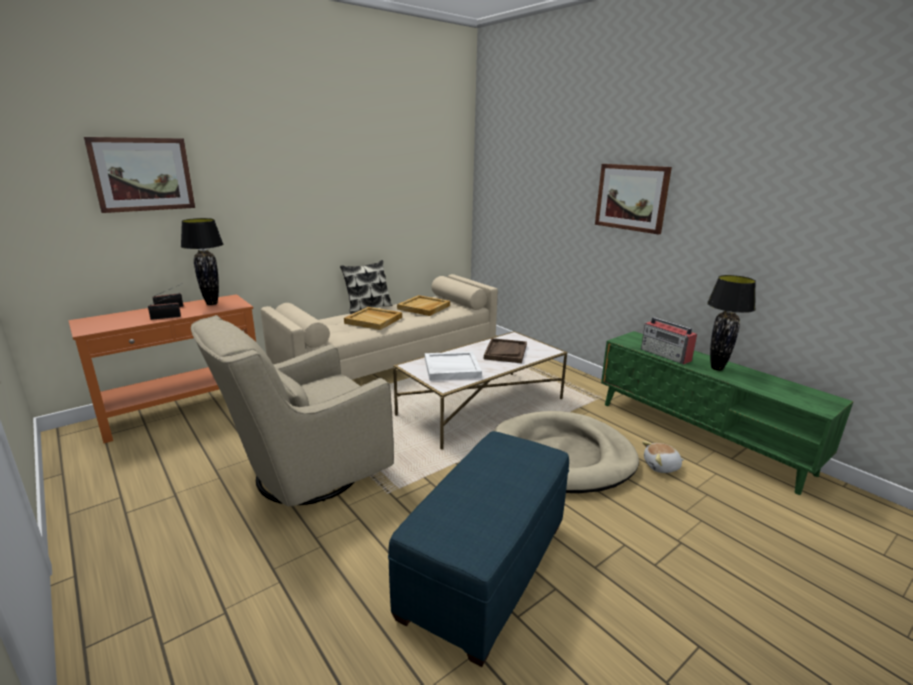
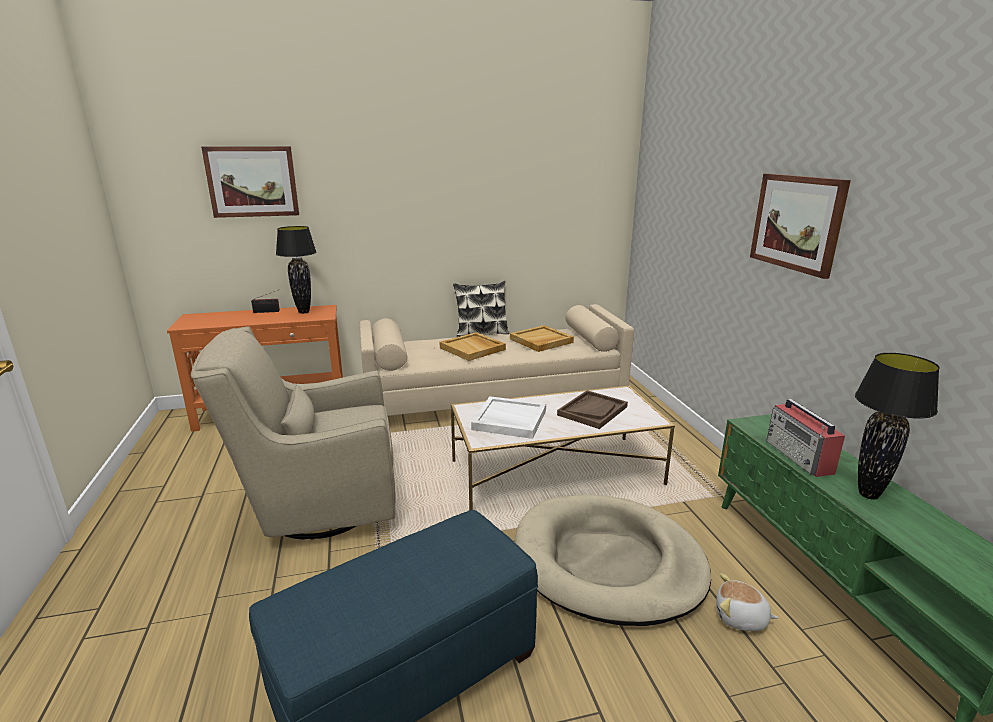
camera: 25 degrees right, 0 degrees up
radio [148,293,181,320] -> none

